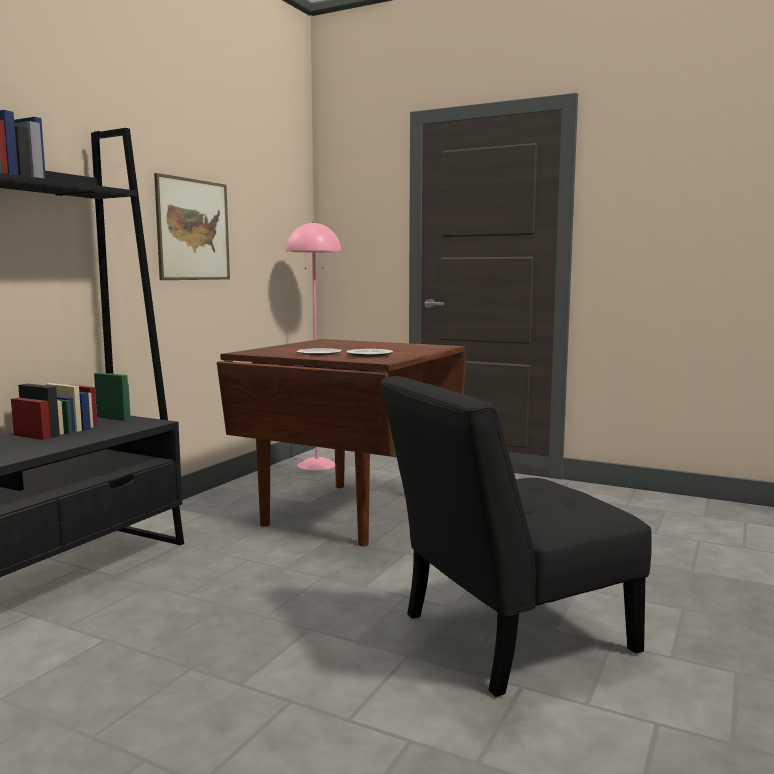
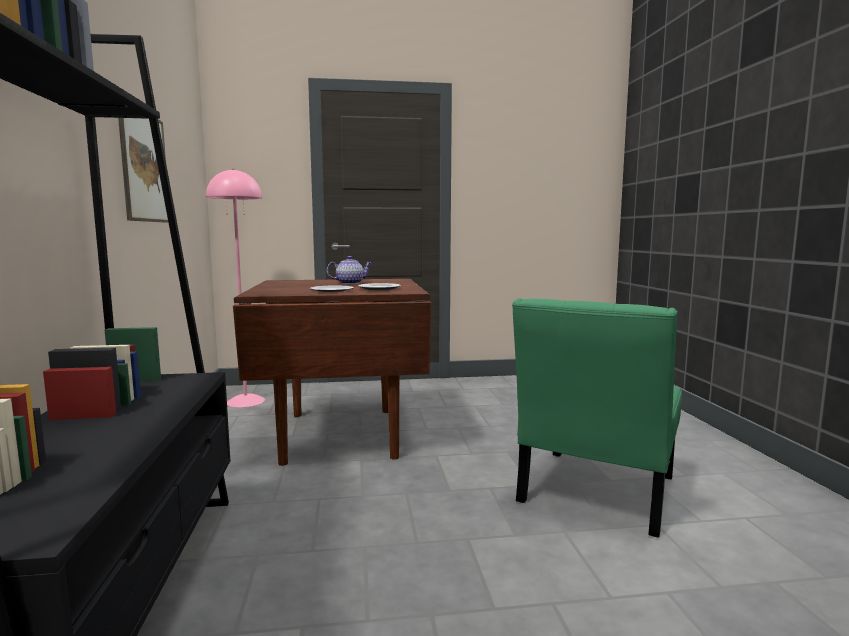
camera: 35 degrees left, 0 degrees up
black chair [380,376,652,697] -> green chair [512,298,682,538]
none -> teapot [327,256,372,284]

